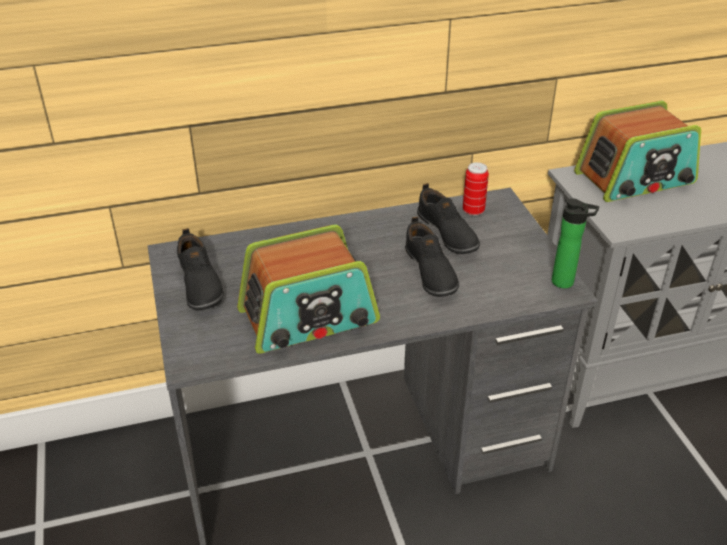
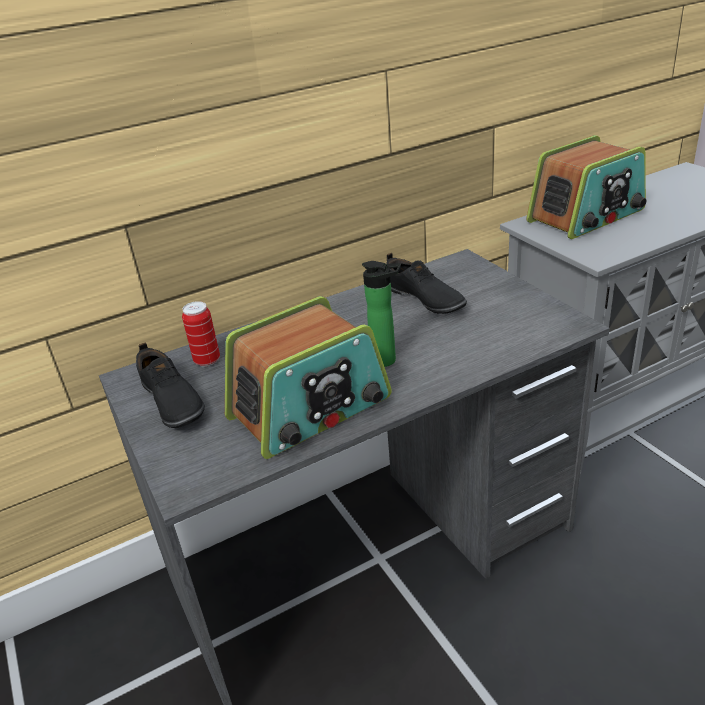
camera: 10 degrees left, 5 degrees down
black shoe [405,216,459,297] -> none
can [463,162,489,216] -> can moved to [182,301,220,367]
bottle [552,198,599,288] -> bottle moved to [362,261,401,367]

